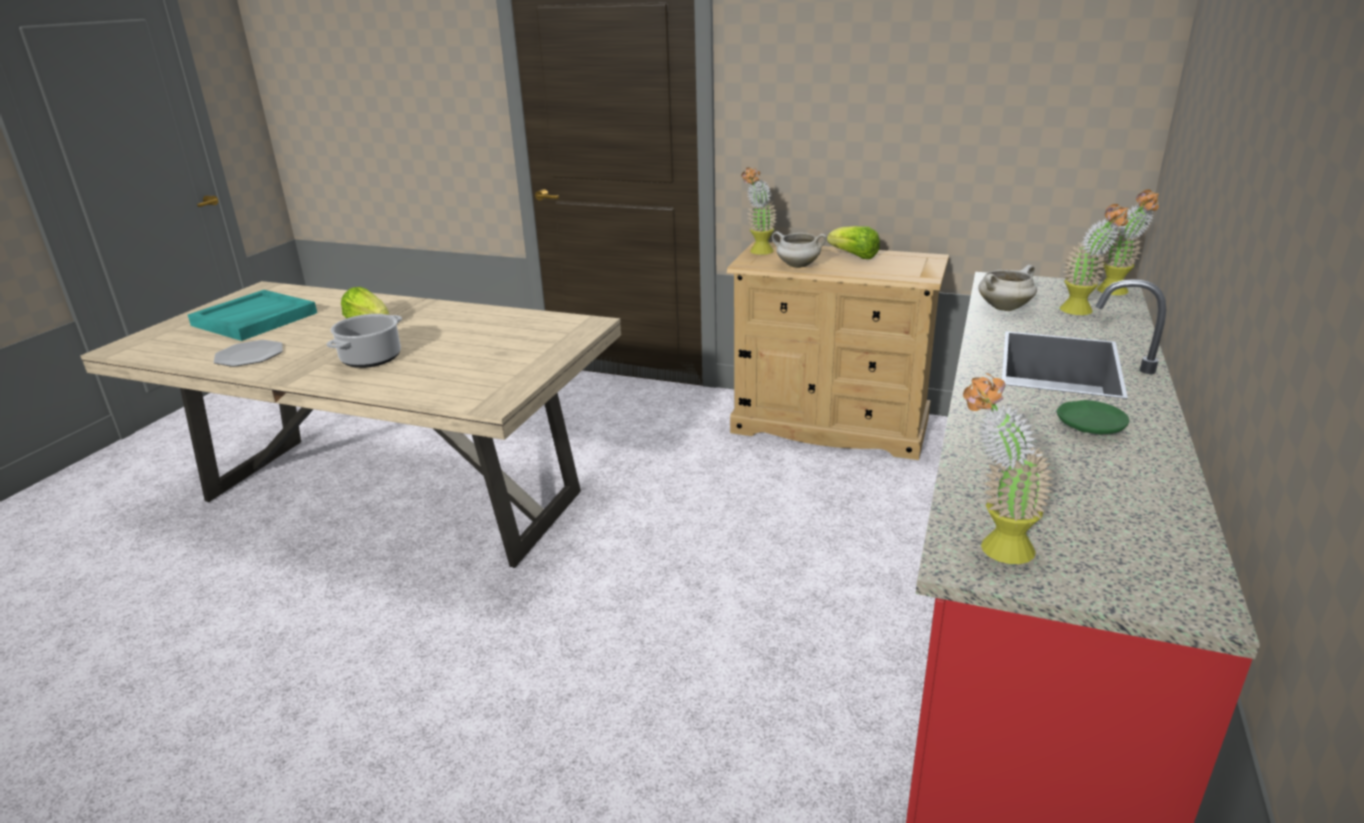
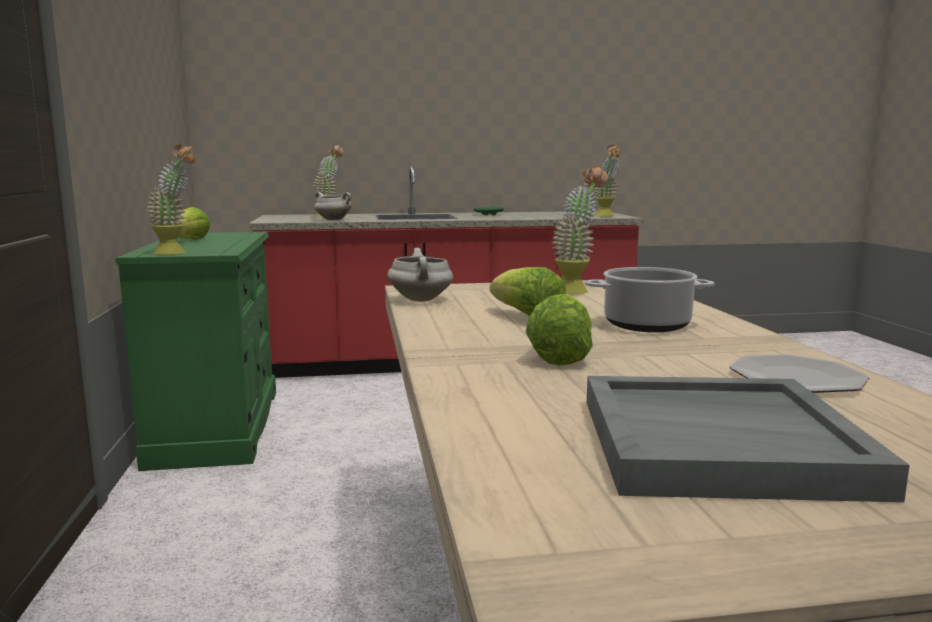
camera: 120 degrees left, 15 degrees down
turquoise tray [188,290,317,341] -> grey tray [587,376,910,502]
beige dresser [727,241,949,460] -> green dresser [115,232,276,471]
white cooking pot [772,231,827,268] -> white cooking pot moved to [388,248,453,302]
potted plant [1097,190,1160,295] -> potted plant moved to [553,167,608,294]
none -> lettuce [490,267,566,316]

